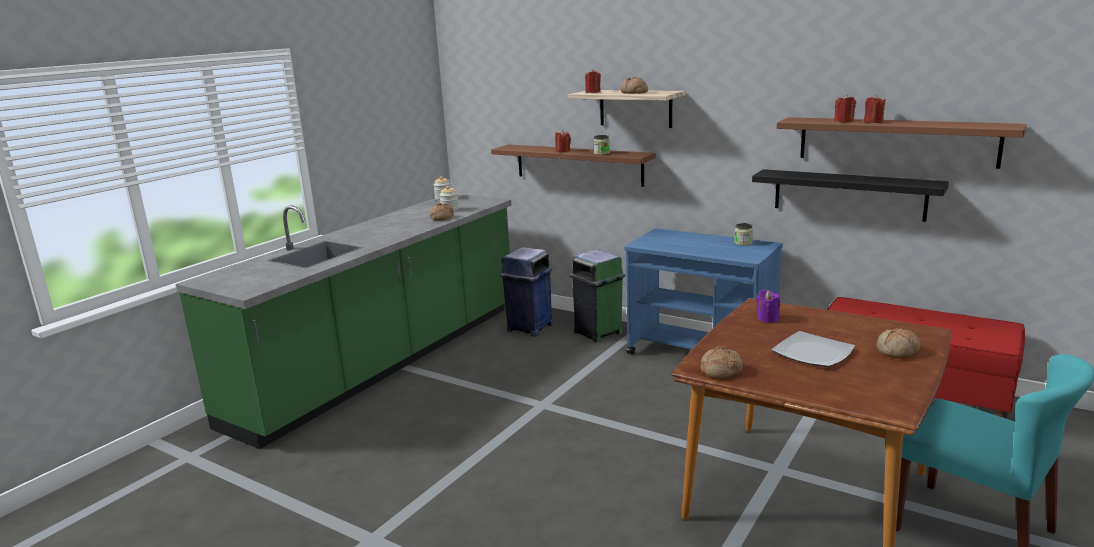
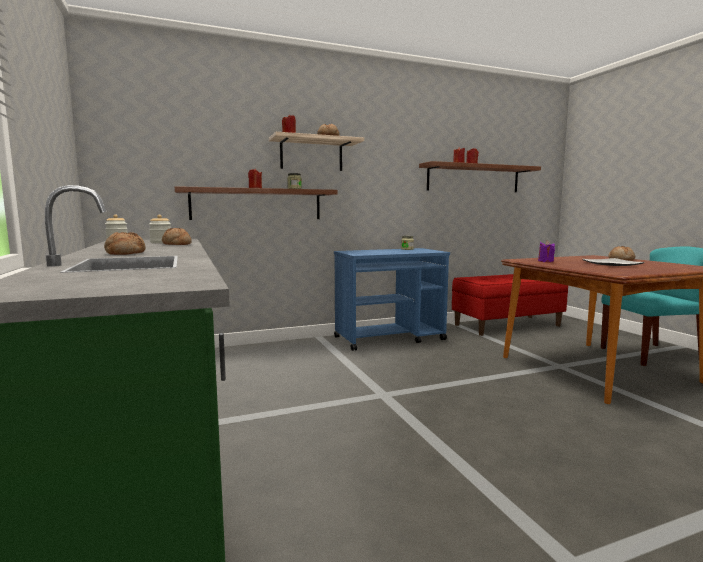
camera: 55 degrees left, 10 degrees down
blue trash can [500,247,553,337] -> none
green trash can [570,249,625,342] -> none
bread [701,346,743,378] -> bread moved to [104,232,146,255]
black shelf [752,169,949,222] -> none

